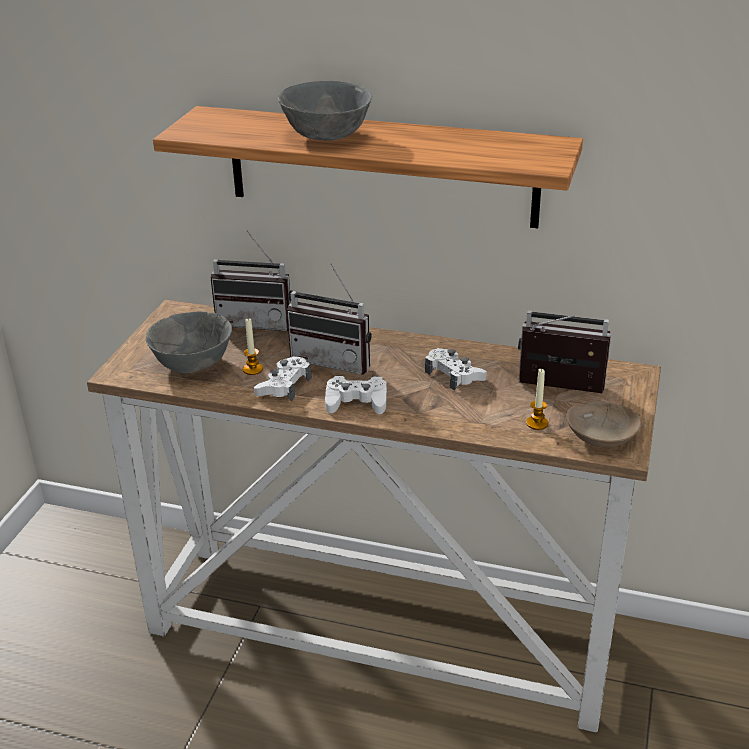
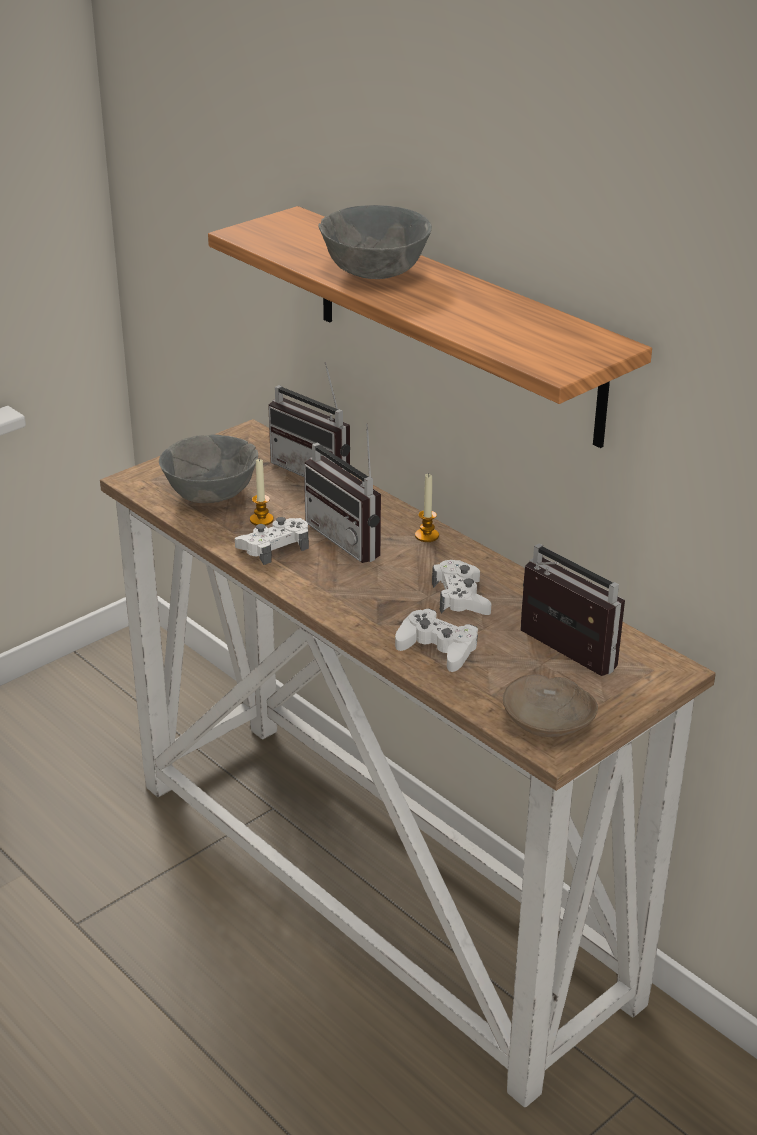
camera: 30 degrees right, 0 degrees up
white game controller [325,376,387,414] -> white game controller moved to [395,609,478,672]
candle [526,369,548,430] -> candle moved to [415,474,439,542]

